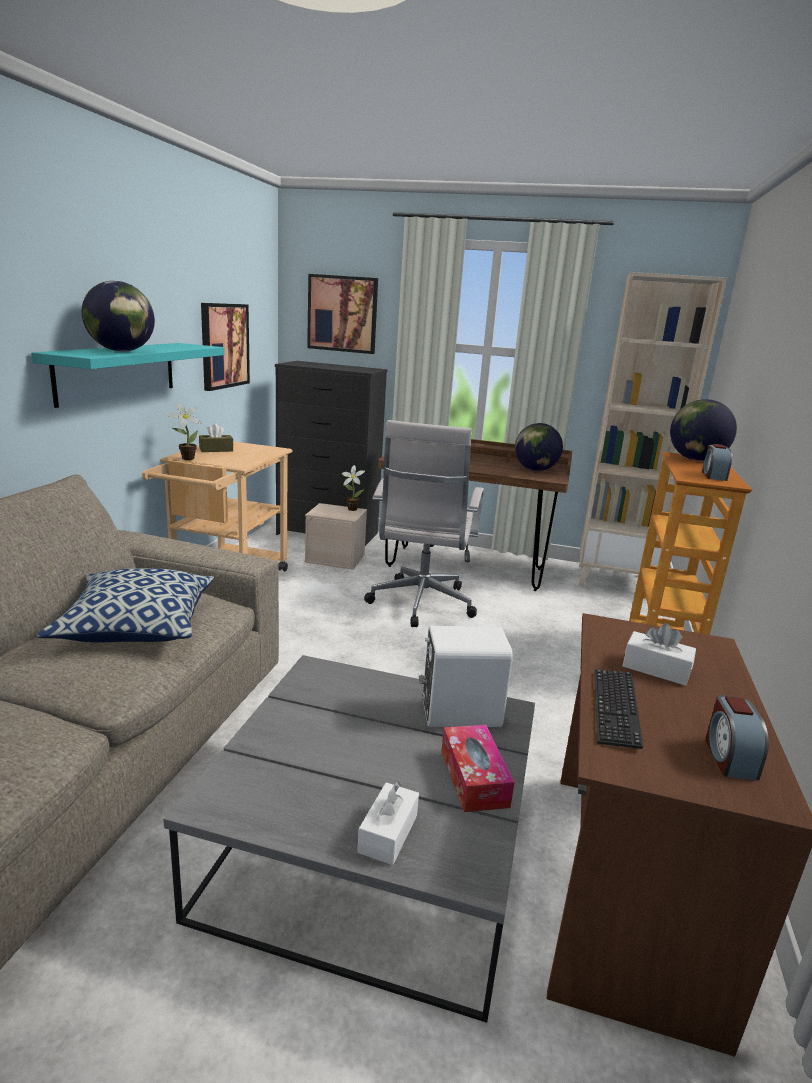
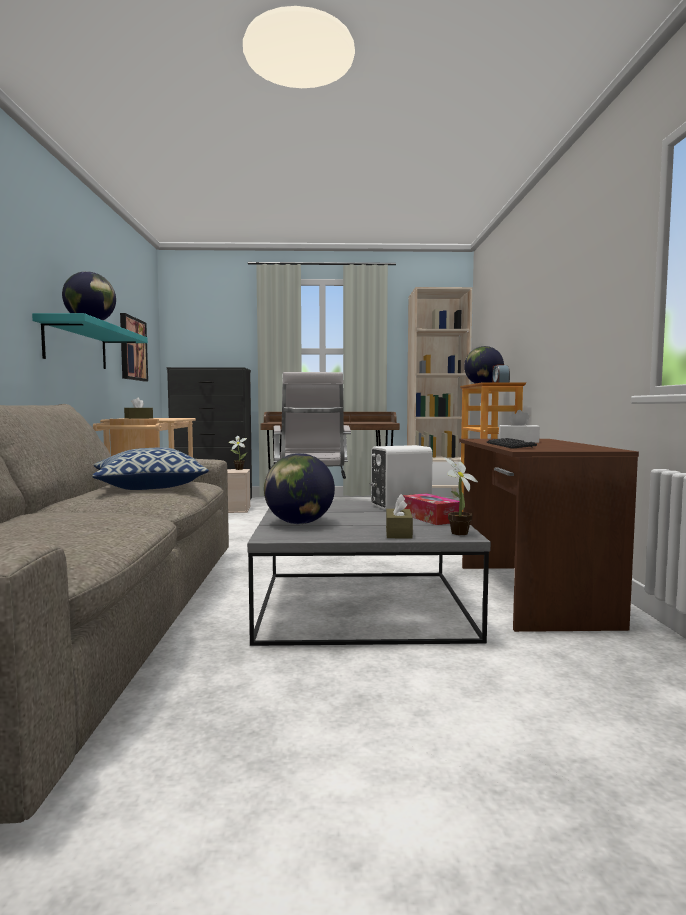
camera: 15 degrees left, 15 degrees down
potted plant [168,403,202,460] -> potted plant moved to [444,457,478,535]
picture [307,274,378,354] -> none
white tissue box [357,782,419,865] -> brown tissue box [386,494,413,539]
globe [515,423,563,471] -> globe moved to [264,453,335,524]
alarm clock [705,695,769,781] -> none

